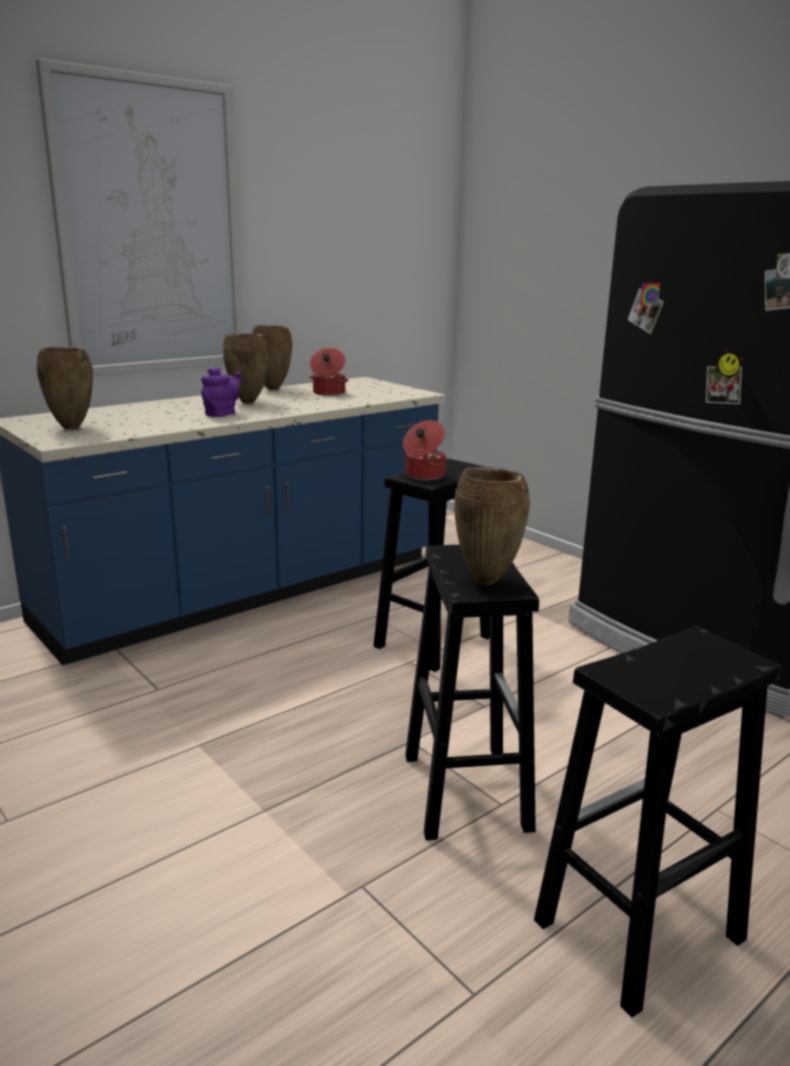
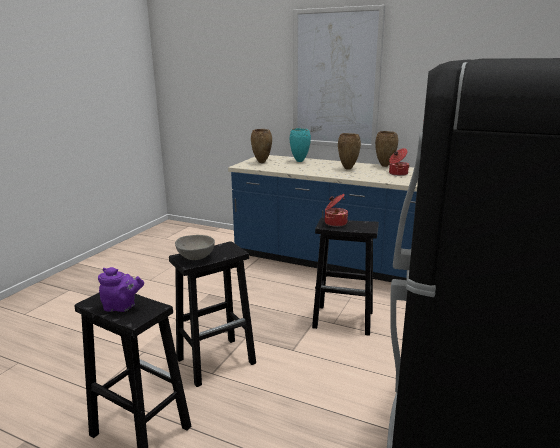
camera: 65 degrees right, 0 degrees up
purple teapot [201,367,241,417] -> purple teapot moved to [98,267,144,312]
brown vase [454,467,530,585] -> grey bowl [175,235,215,260]
none -> turquoise vase [289,128,311,162]

